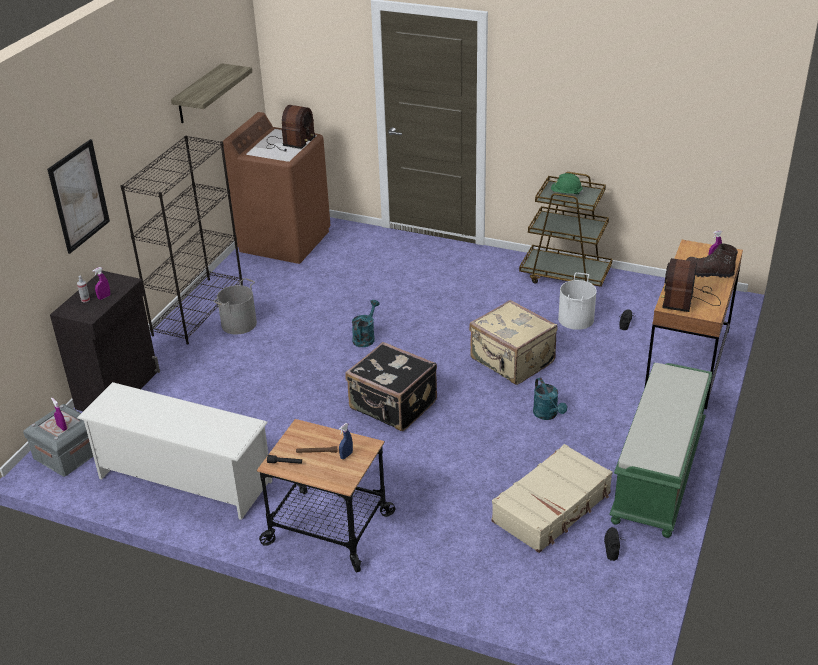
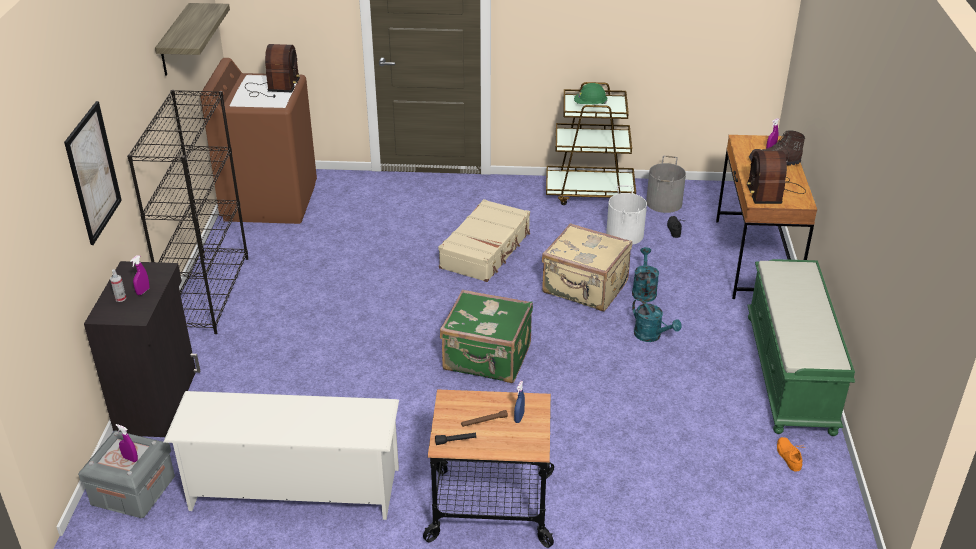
camera: 20 degrees left, 0 degrees up
grey bucket [213,278,257,334] -> grey bucket moved to [646,156,686,213]
black suitcase [345,342,437,431] -> green suitcase [440,290,533,383]
turquoise watering can [352,300,380,347] -> turquoise watering can moved to [632,247,659,302]
beige suitcase [491,444,613,553] -> beige suitcase moved to [438,199,530,282]
black shoe [604,527,624,561] -> orange shoe [777,437,804,472]

